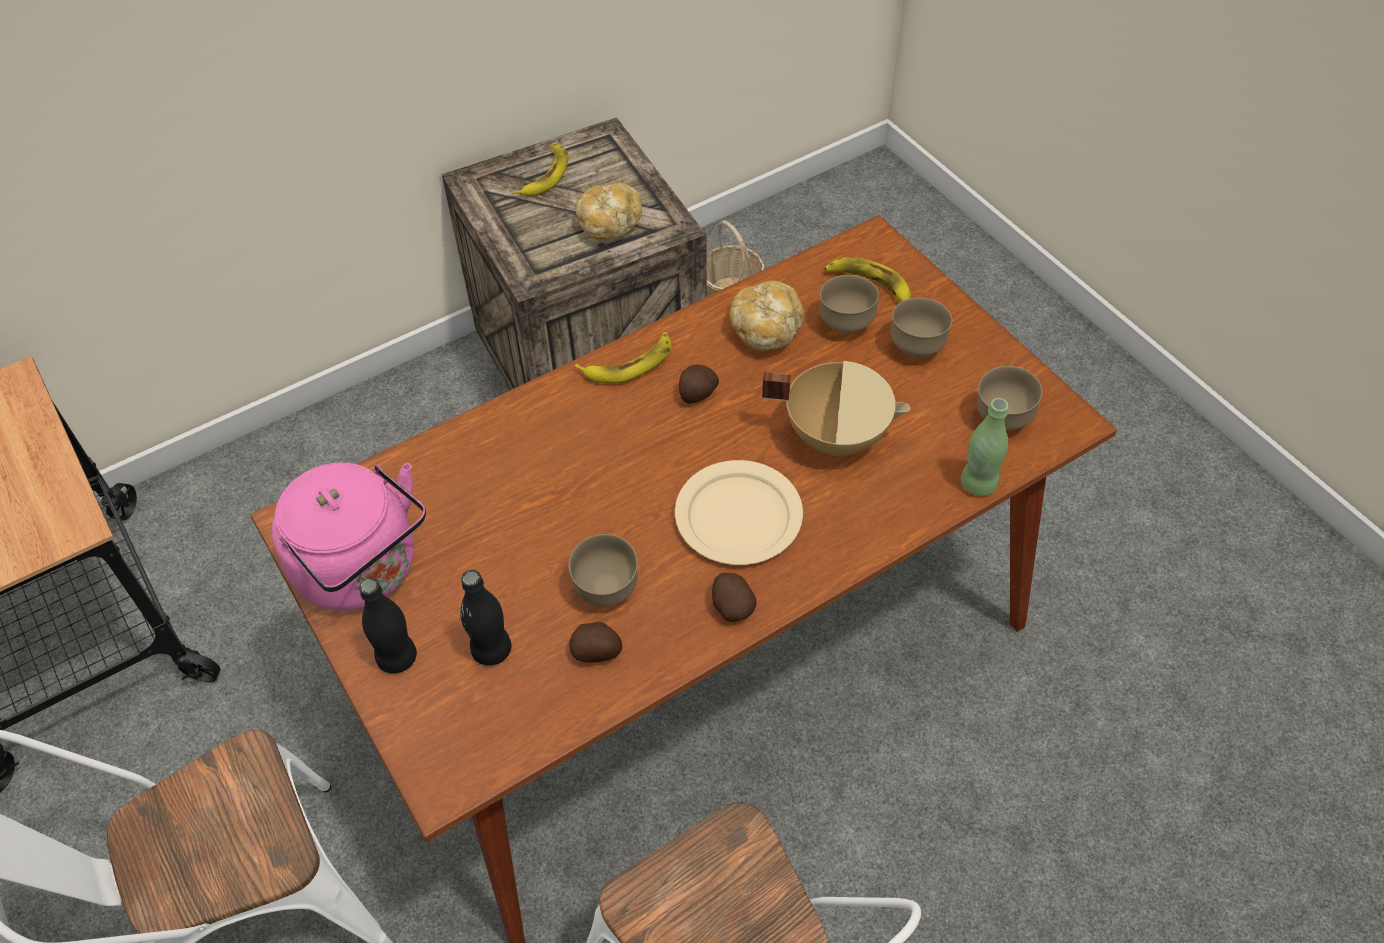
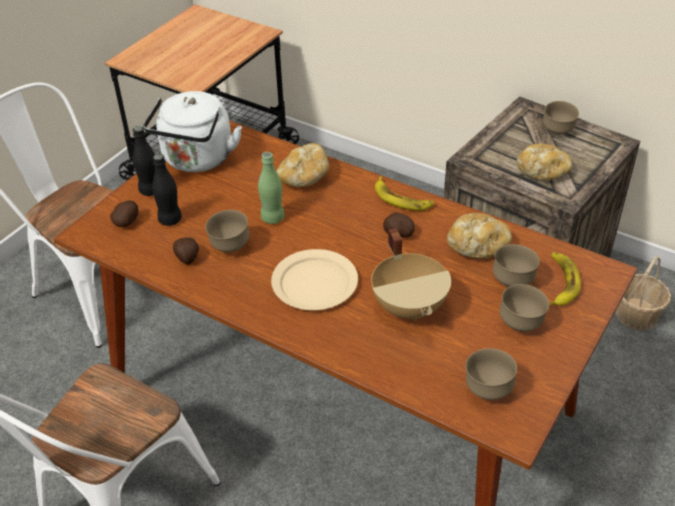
camera: 65 degrees right, 10 degrees down
pink kettle [272,463,426,611] -> white kettle [143,91,242,172]
banana [512,143,568,196] -> brown bowl [543,101,579,135]
potato [712,573,757,622] -> potato moved to [110,200,138,227]
green bottle [961,398,1009,496] -> green bottle moved to [258,152,284,224]
none -> bread [276,143,329,187]

